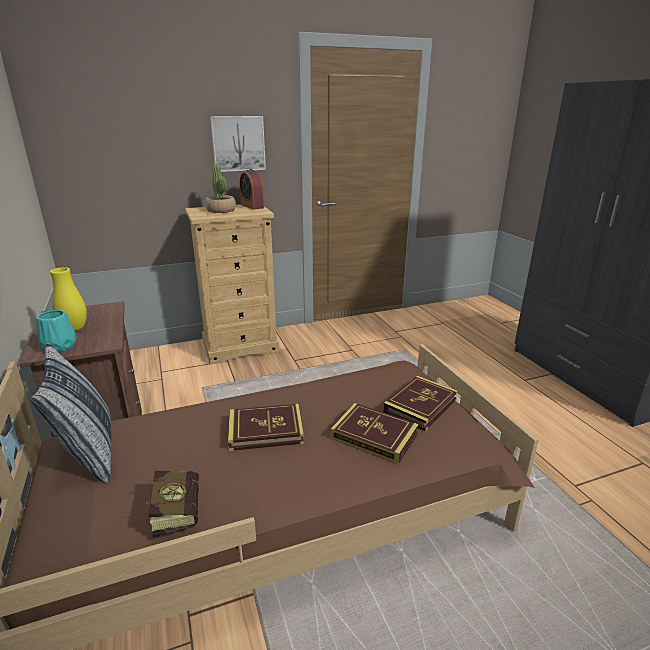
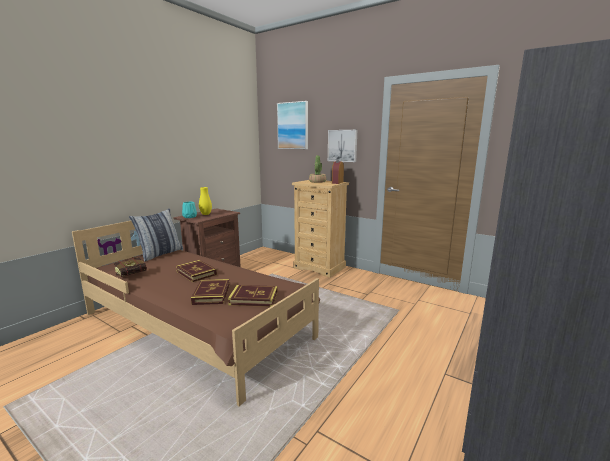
camera: 55 degrees right, 10 degrees down
none -> picture [277,101,308,149]

